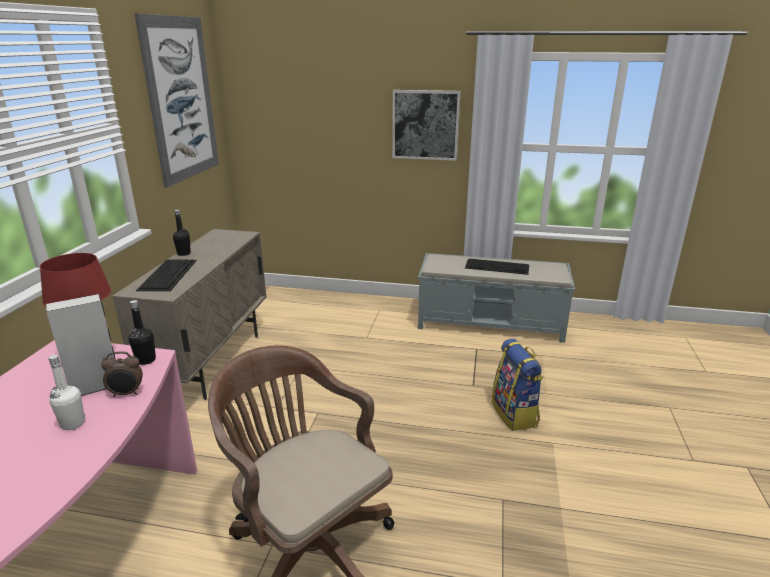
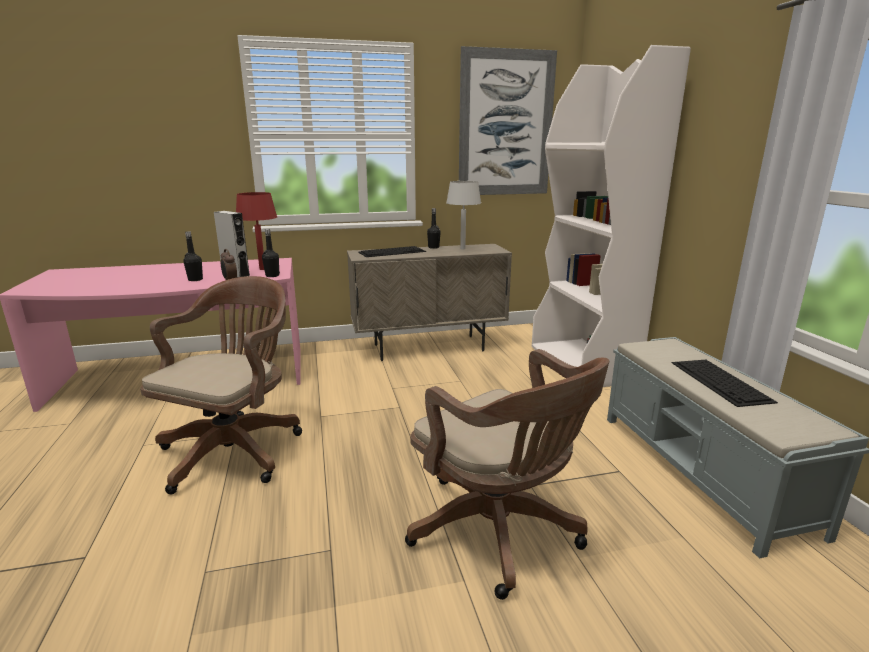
camera: 65 degrees right, 5 degrees down
white bottle [48,355,85,430] -> black bottle [183,231,203,281]
picture [392,90,461,161] -> none
backpack [492,339,543,431] -> brown office chair [405,349,609,600]
none -> grey table lamp [446,181,481,249]
none -> white bookcase [532,45,691,387]

